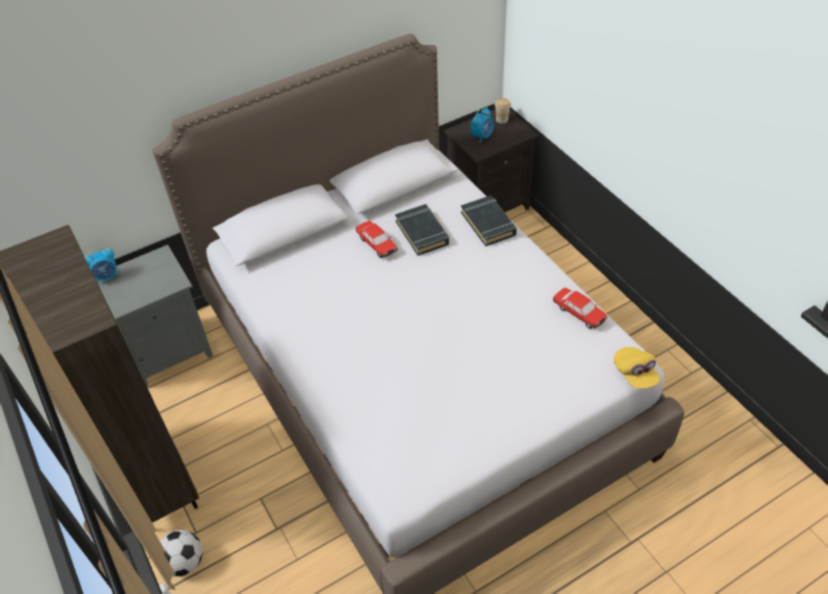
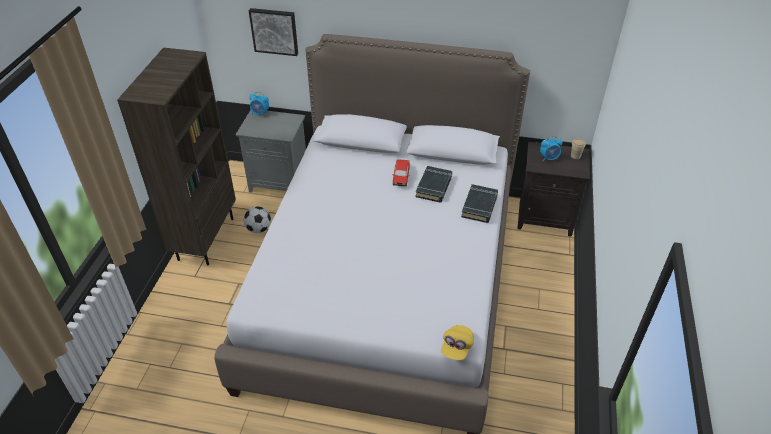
camera: 40 degrees right, 5 degrees down
football [160,530,203,577] -> football moved to [244,206,271,233]
toy car [553,288,607,329] -> none
none -> picture [249,8,298,56]

